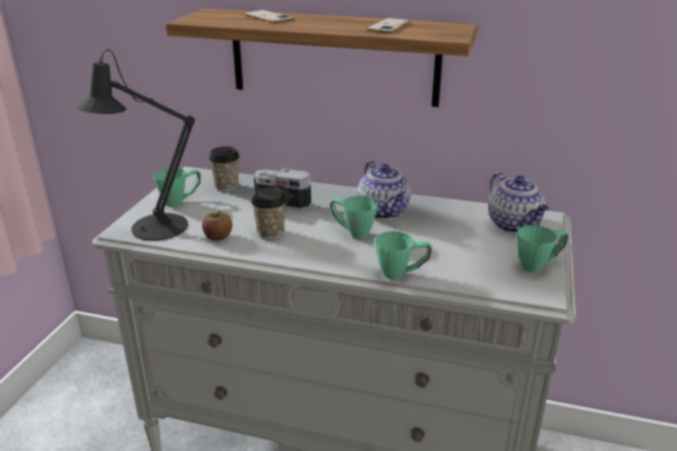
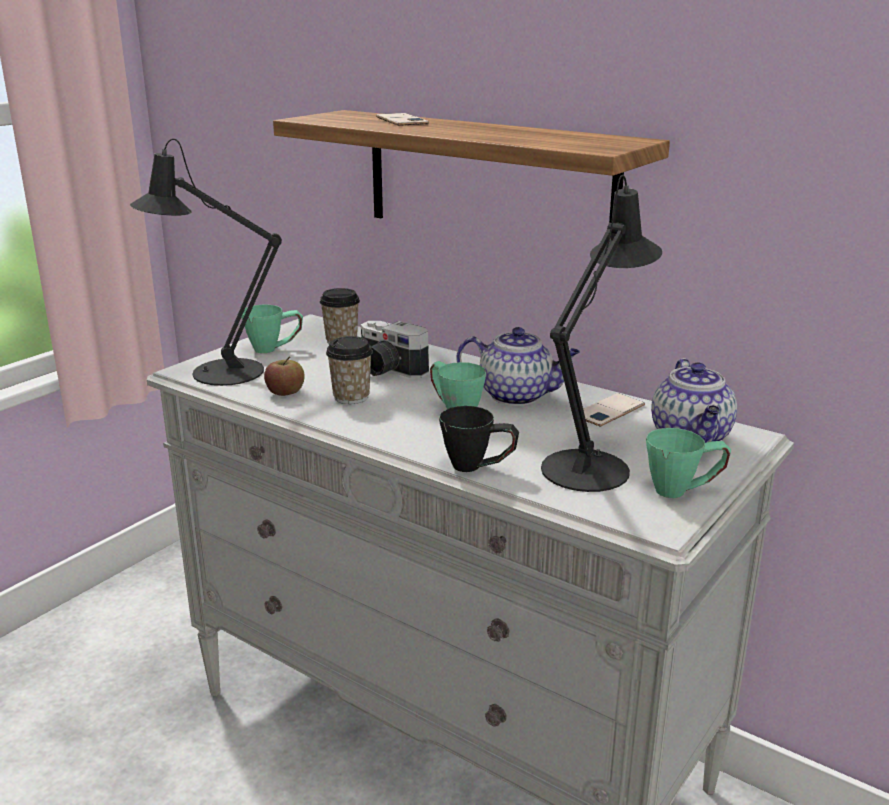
camera: 20 degrees right, 5 degrees down
teapot [357,161,411,219] -> teapot turned 75 degrees counterclockwise [457,327,580,406]
phone [366,18,411,33] -> phone moved to [583,393,645,427]
green mug [375,231,433,279] -> black mug [439,406,519,472]
none -> black table lamp [541,175,662,492]

